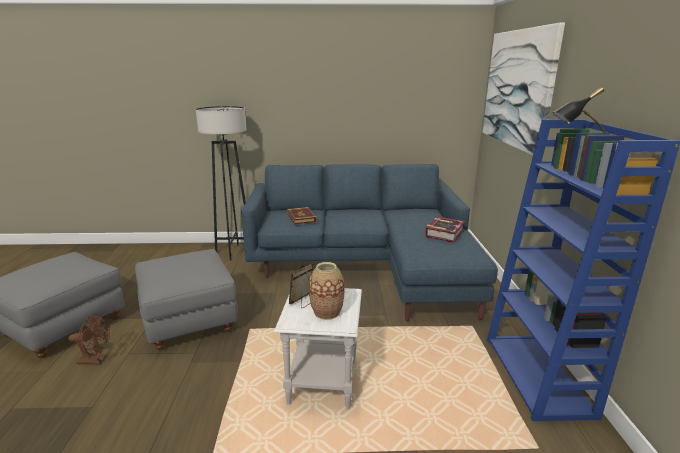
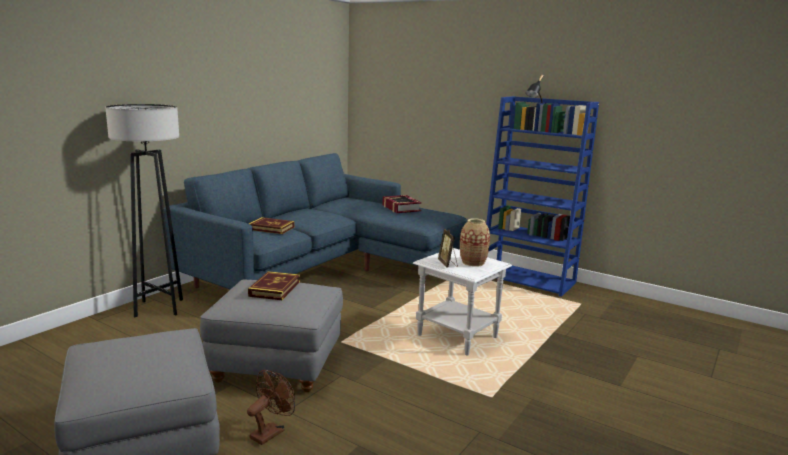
camera: 55 degrees left, 5 degrees down
picture [482,23,565,155] -> none
none -> book [248,271,300,300]

